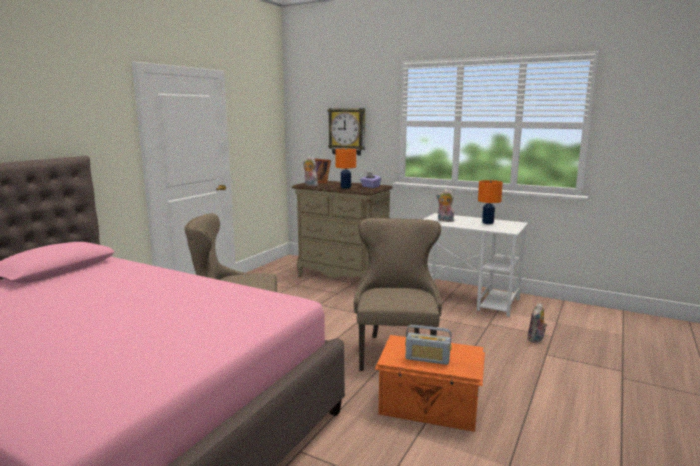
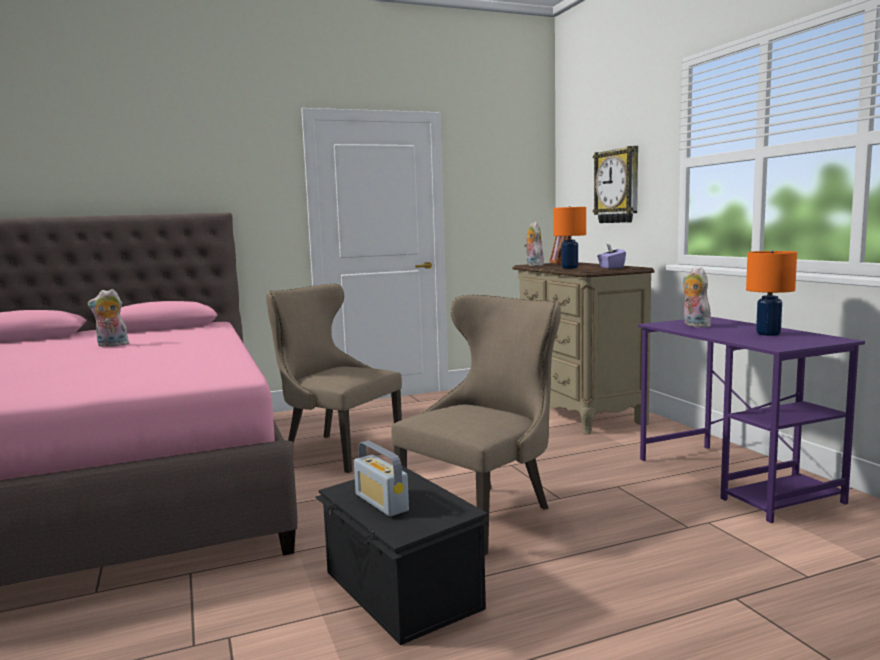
camera: 40 degrees right, 5 degrees down
orange storage box [375,335,485,432] -> black storage box [315,466,488,645]
white desk [424,213,528,317] -> purple desk [638,317,865,523]
plush toy [527,303,547,343] -> plush toy moved to [88,289,129,347]

